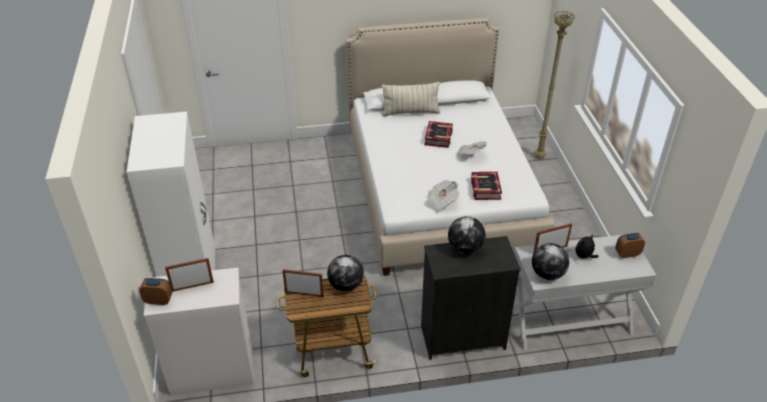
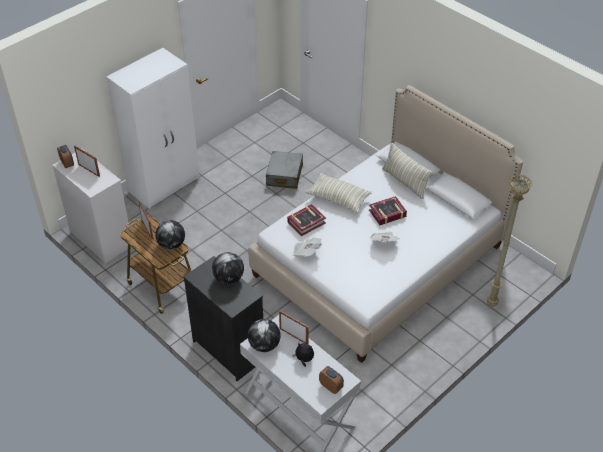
camera: 55 degrees right, 5 degrees up
book [471,172,502,200] -> book moved to [287,204,326,236]
none -> grey suitcase [266,151,303,189]
none -> pillow [306,173,372,213]

